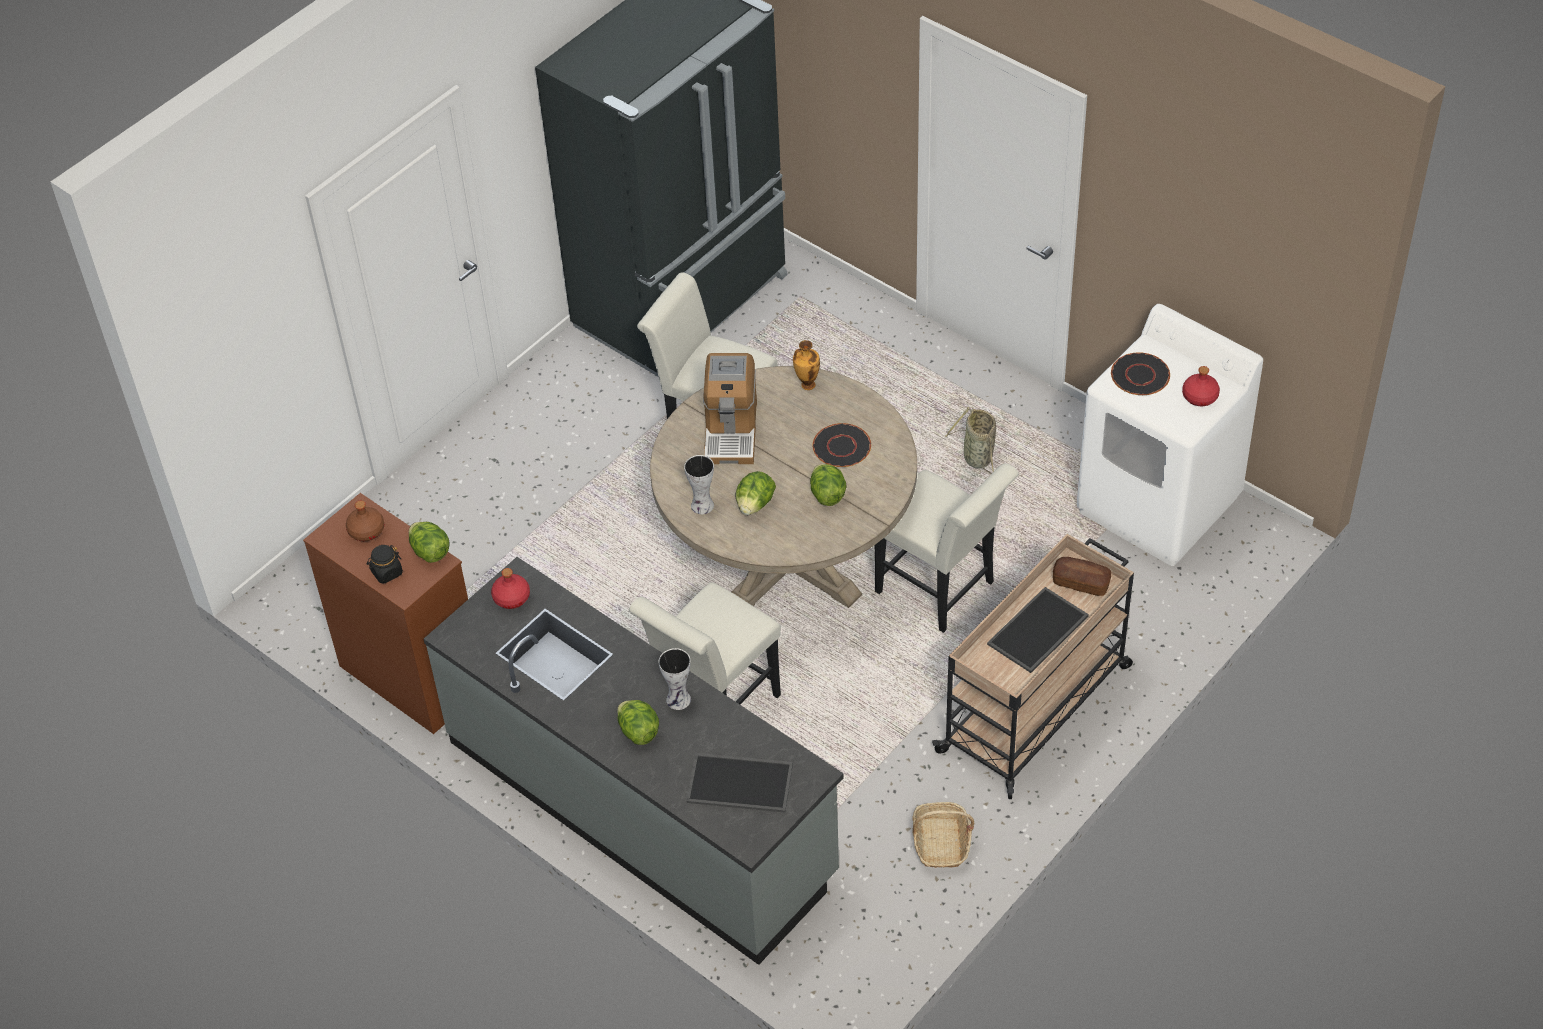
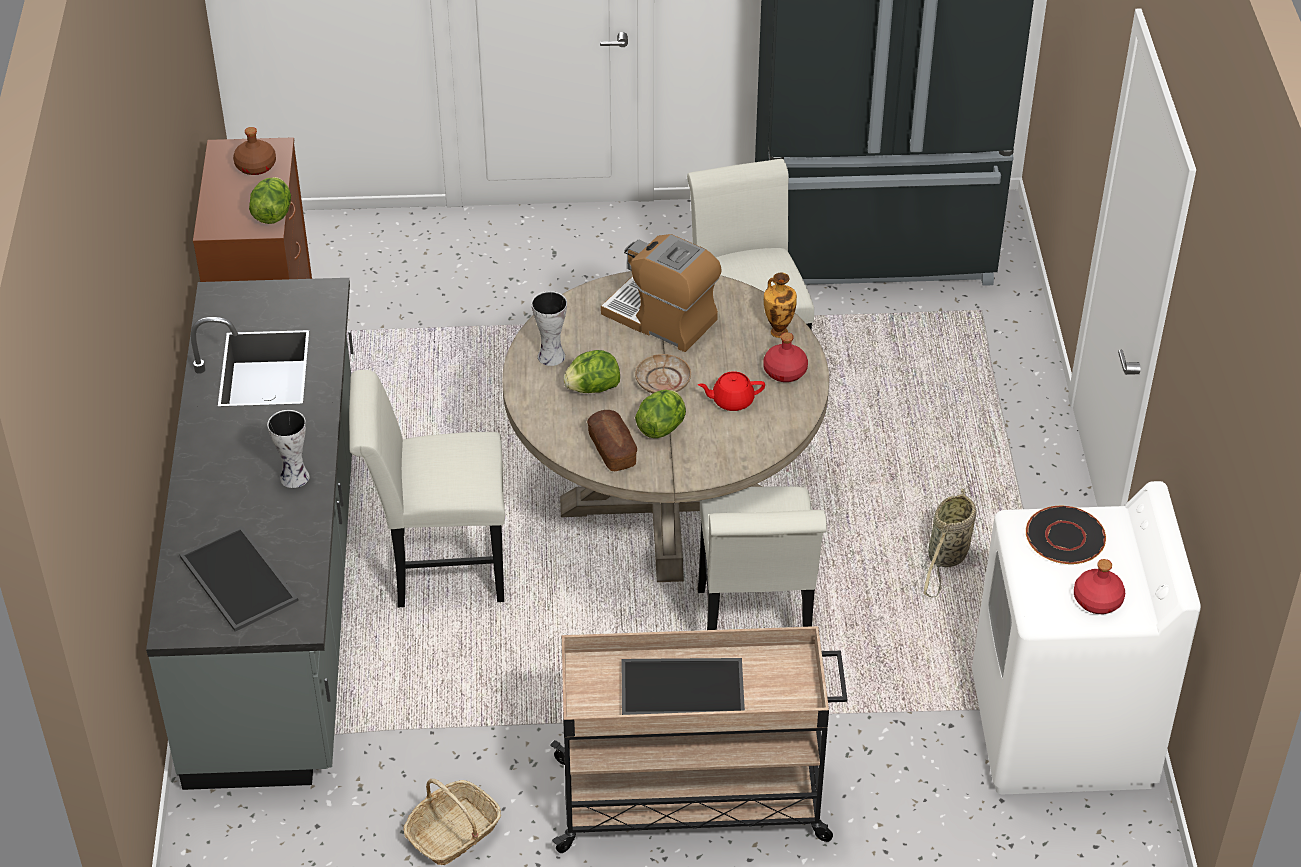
camera: 45 degrees right, 5 degrees down
black jar [367,545,403,584] -> none
red bottle [491,568,530,609] -> red bottle moved to [763,332,808,382]
lettuce [617,700,659,745] -> none
coffee machine [703,353,757,464] -> coffee machine turned 75 degrees clockwise [601,234,722,352]
black plate [812,423,871,467] -> red teapot [698,372,765,411]
bread [1053,557,1111,596] -> bread moved to [587,410,637,471]
none -> beige plate [635,354,691,393]

